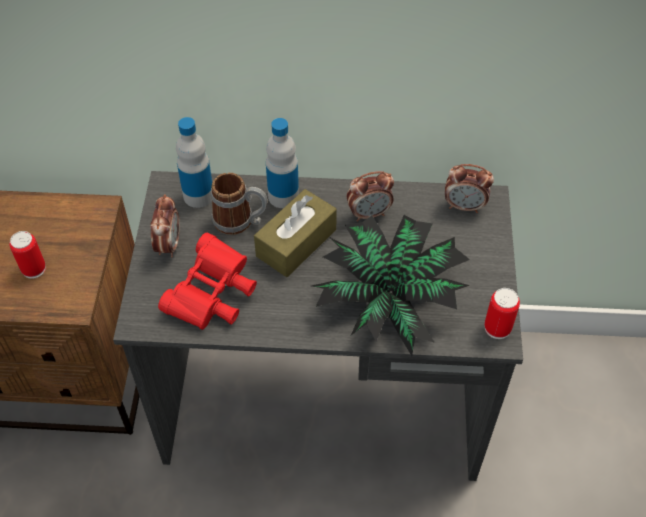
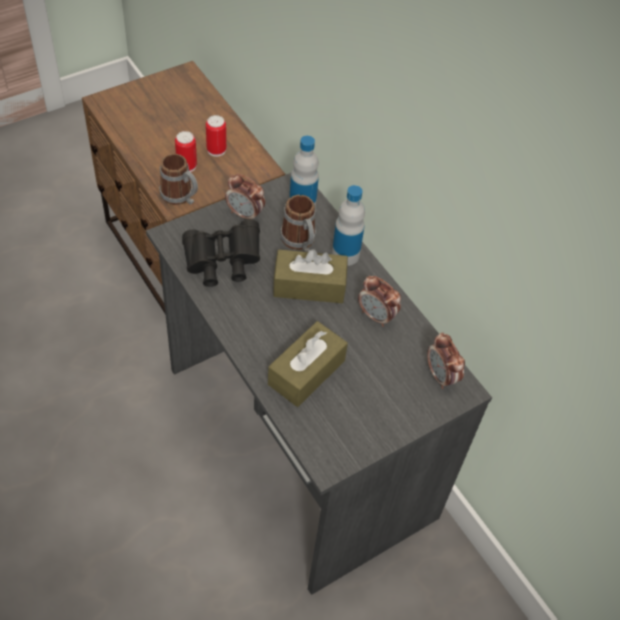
camera: 50 degrees right, 0 degrees up
alarm clock [150,194,180,257] -> alarm clock turned 60 degrees clockwise [225,174,265,219]
red binoculars [158,233,257,330] -> black binoculars [182,219,260,287]
potted plant [311,215,470,356] -> brown tissue box [268,321,348,407]
can [484,288,520,339] -> can moved to [206,115,226,157]
none -> mug [159,154,198,205]

